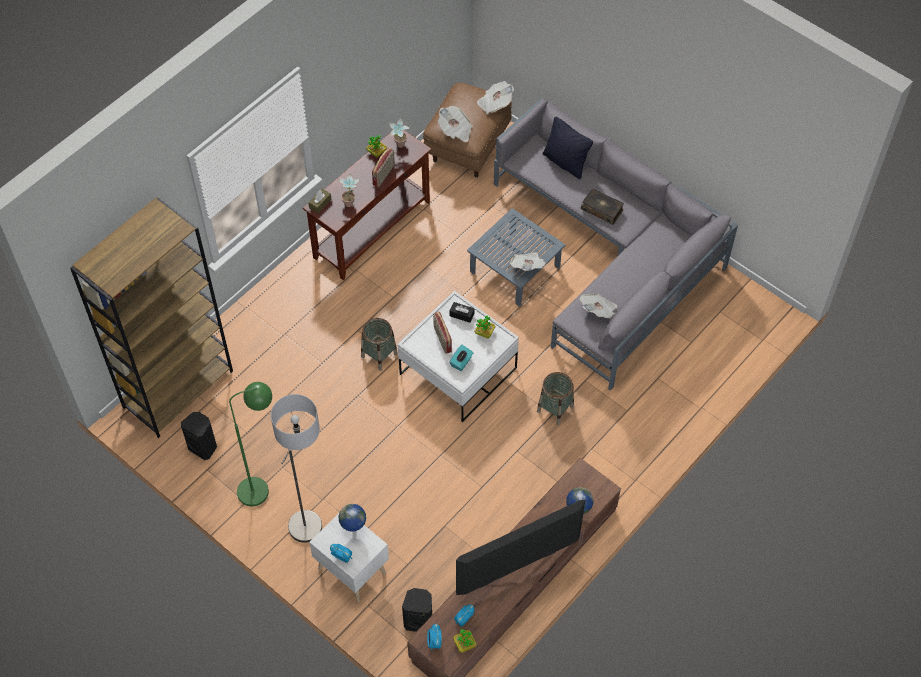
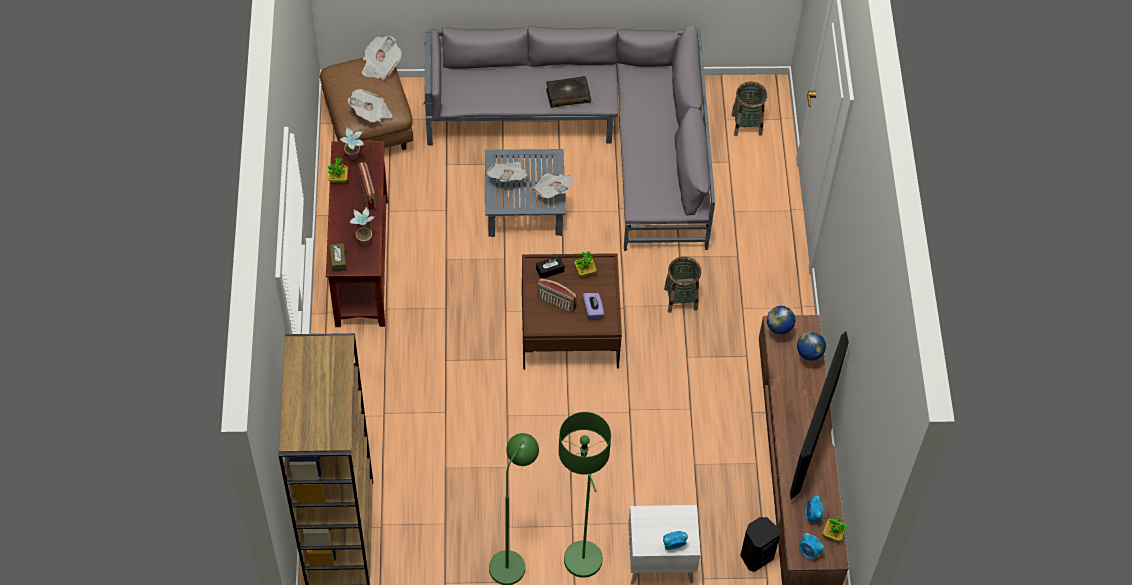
camera: 45 degrees left, 0 degrees up
black speaker [181,412,217,460] -> none
grey floor lamp [271,394,322,543] -> green floor lamp [559,412,611,578]
globe [339,504,366,532] -> globe moved to [767,306,795,336]
basket [361,318,398,371] -> basket moved to [731,82,767,136]
white coffee table [398,291,519,422] -> brown coffee table [522,253,622,370]
turquoise tissue box [449,345,473,371] -> purple tissue box [583,293,604,320]
black pillow [543,117,593,179] -> none
newspaper [580,294,618,318] -> newspaper moved to [487,162,528,181]

